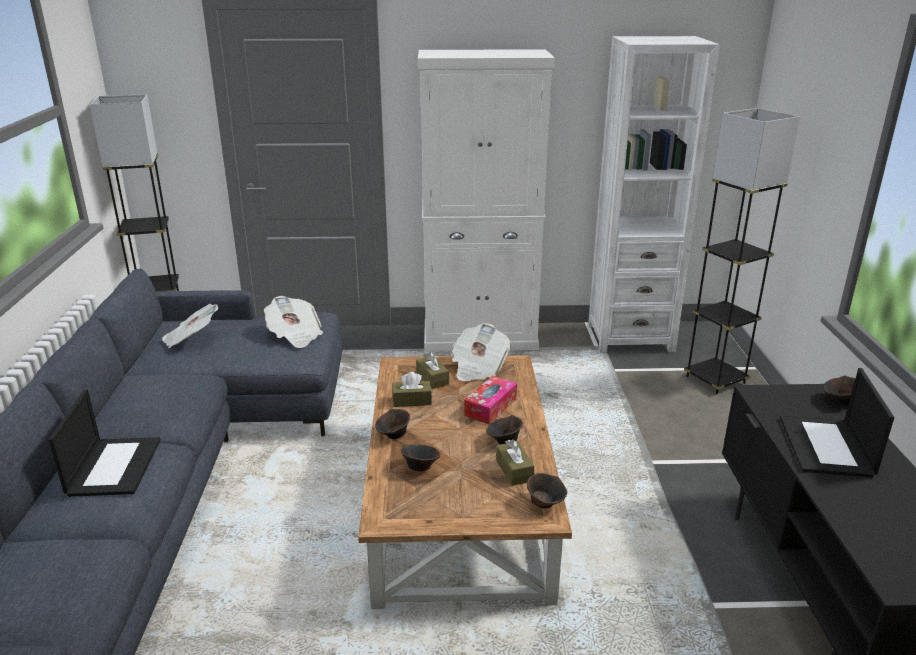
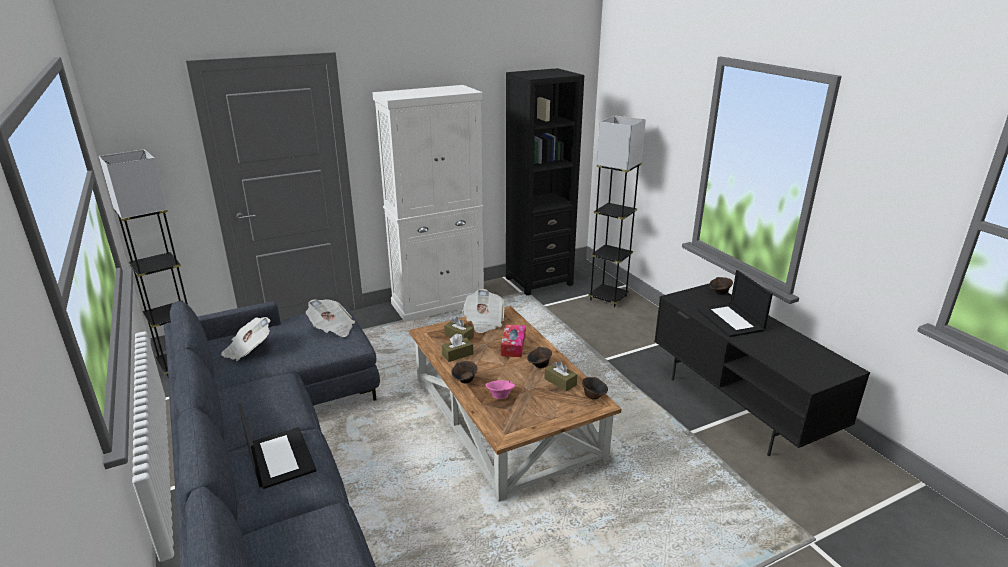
camera: 25 degrees left, 0 degrees up
brown bowl [401,444,440,471] -> pink bowl [485,380,516,399]
white bookcase [588,36,719,352] -> black bookcase [506,68,584,296]

